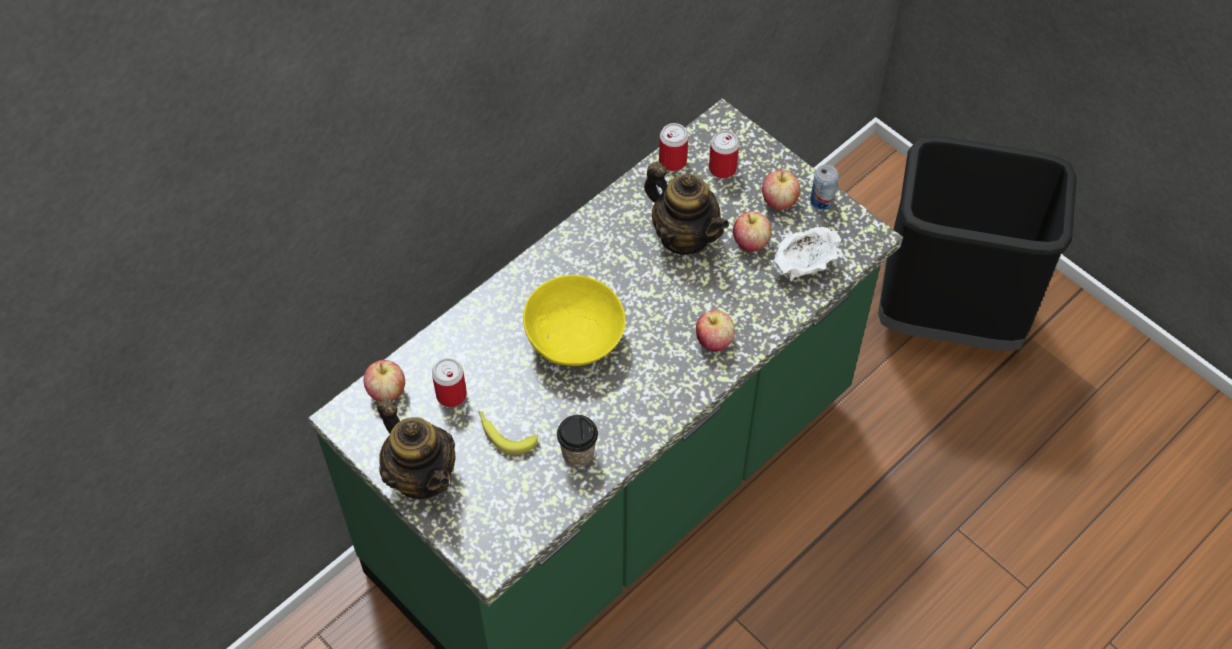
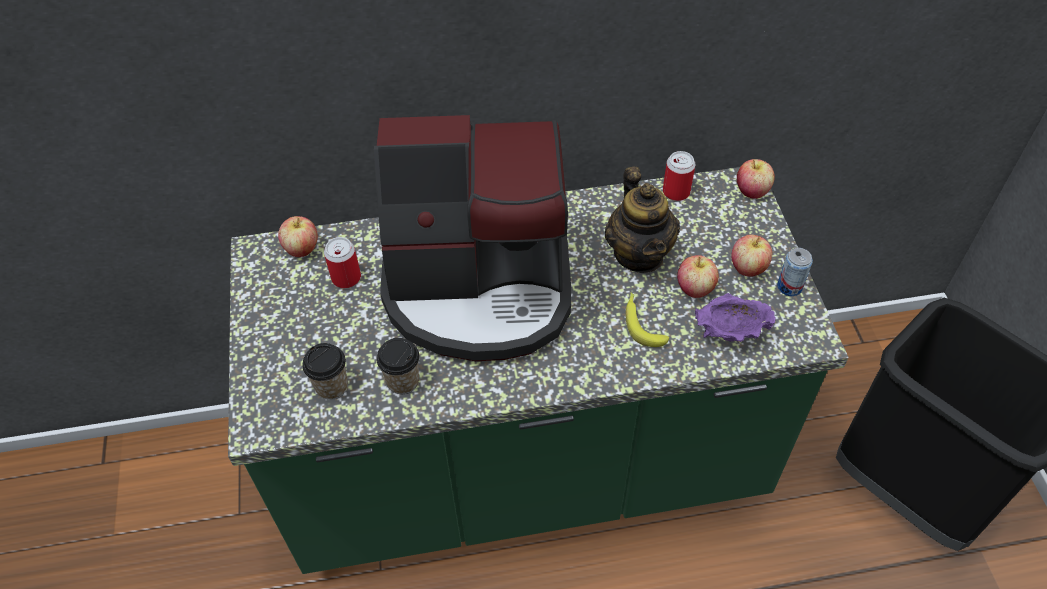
camera: 35 degrees right, 5 degrees down
teapot [378,398,455,499] -> none
banana [478,411,538,455] -> banana moved to [626,292,669,347]
yellow bowl [523,275,625,366] -> coffee machine [374,115,571,361]
apple [696,310,735,351] -> apple moved to [737,159,775,199]
can [709,130,739,179] -> none
white bowl [770,227,841,281] -> purple bowl [695,293,776,342]
none -> cup [302,343,348,400]

